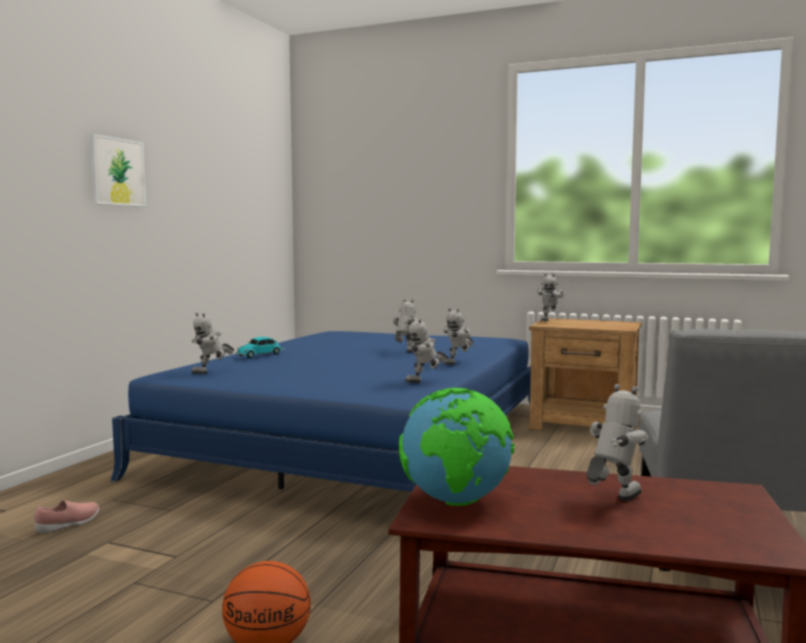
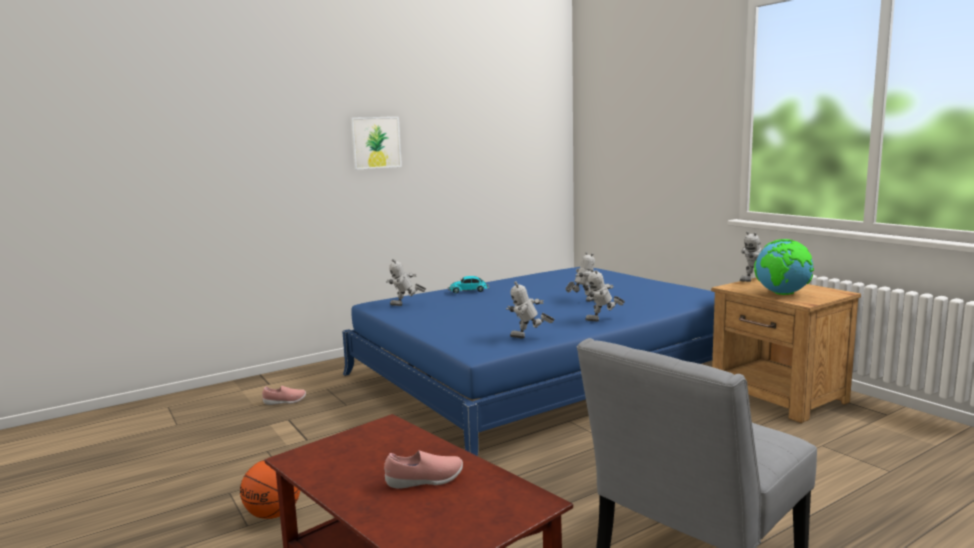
camera: 35 degrees right, 5 degrees up
globe [399,388,515,506] -> globe moved to [754,239,814,295]
toy robot [586,384,648,501] -> pink shoe [384,450,463,489]

